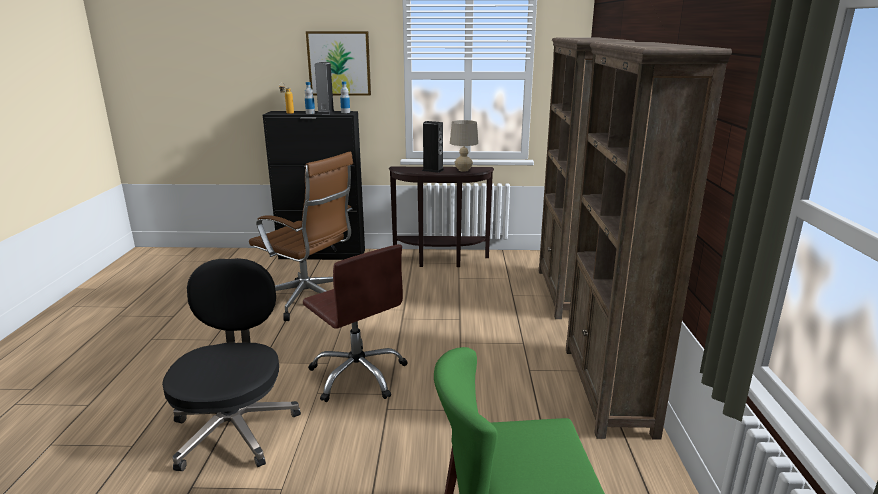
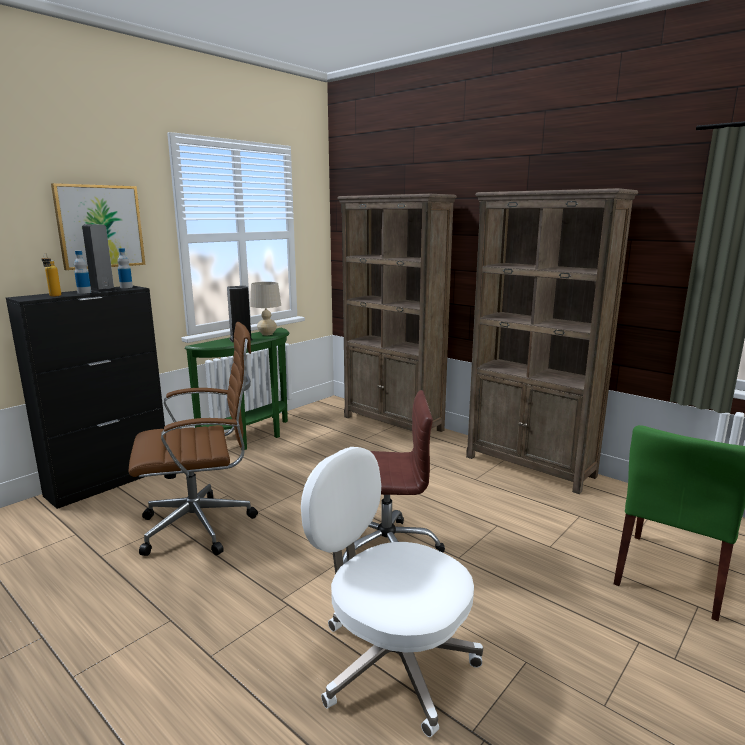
camera: 50 degrees left, 5 degrees down
black office chair [162,258,301,471] -> white office chair [301,447,483,737]
brown console table [389,167,494,267] -> green console table [184,328,290,450]

